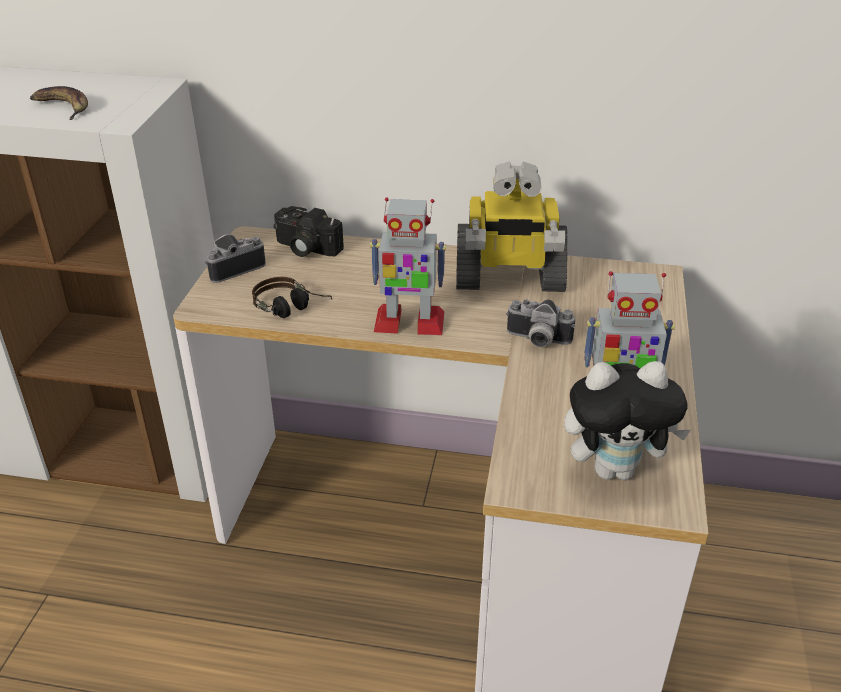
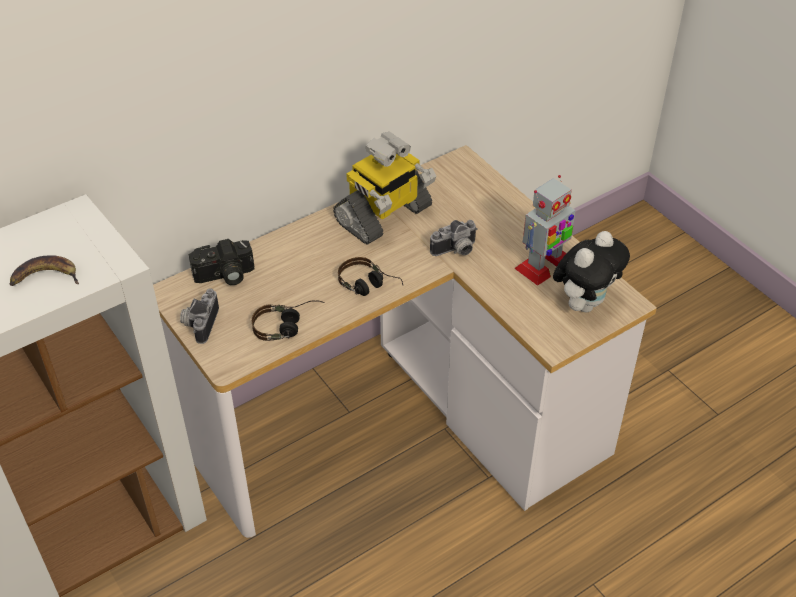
camera: 45 degrees left, 10 degrees up
toy robot [370,197,446,335] -> headphones [338,257,403,296]

